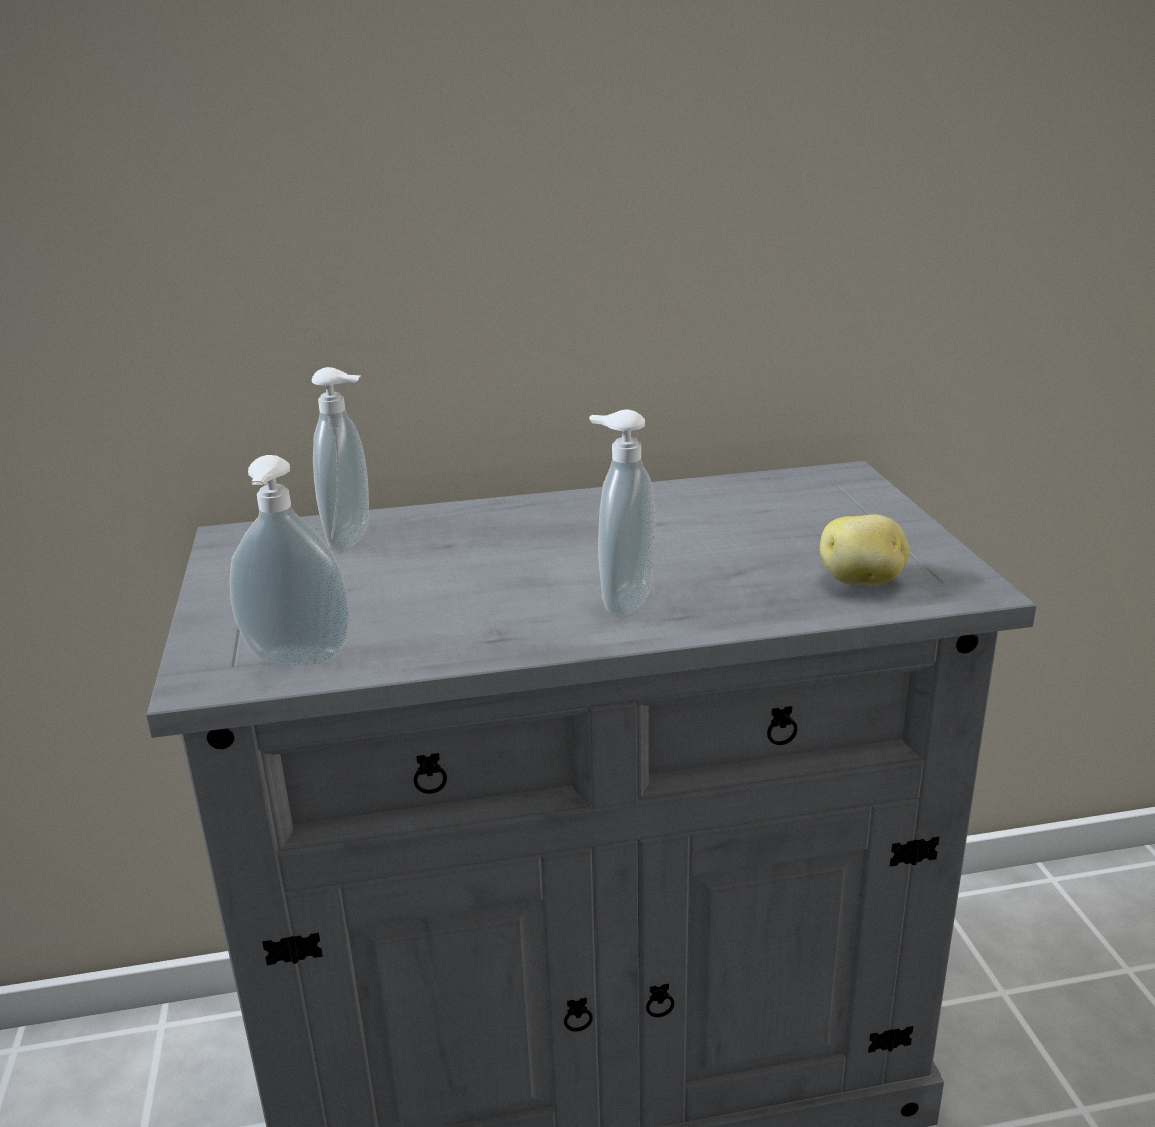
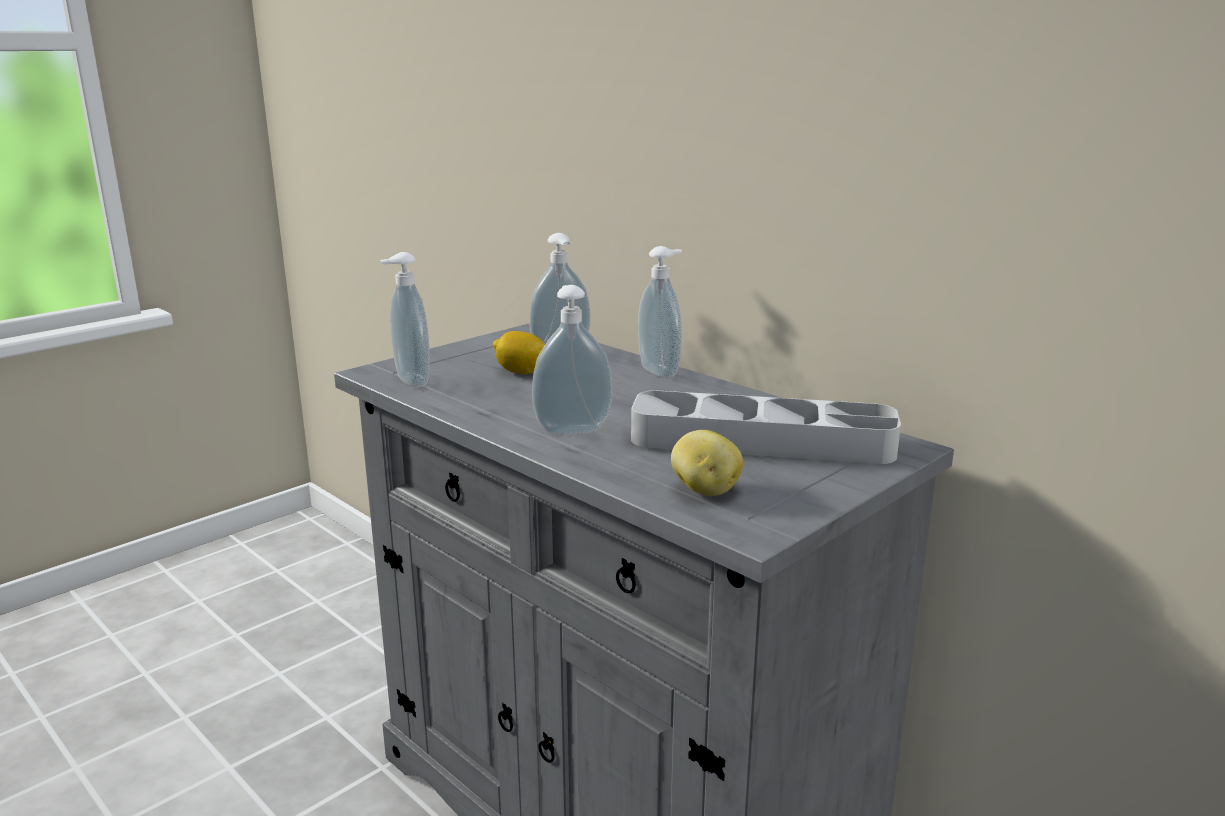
camera: 55 degrees right, 5 degrees down
none -> lemon [492,331,545,374]
none -> grey tray [631,390,901,464]
none -> soap dispenser [638,246,682,378]

